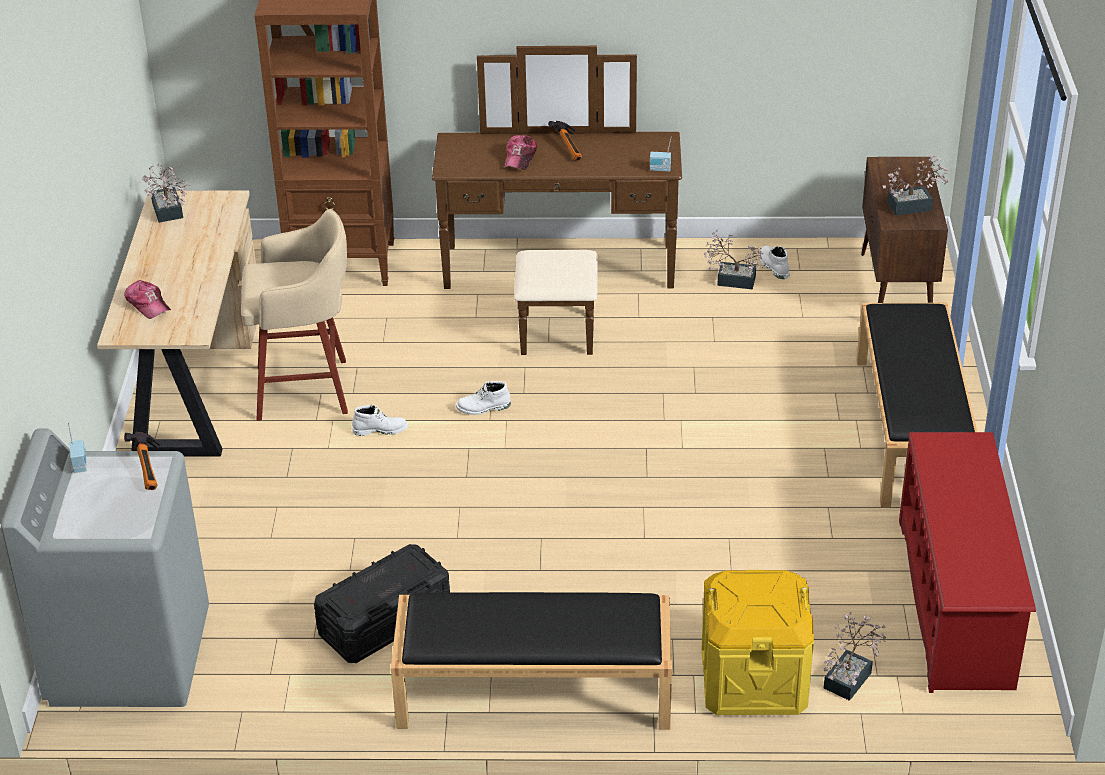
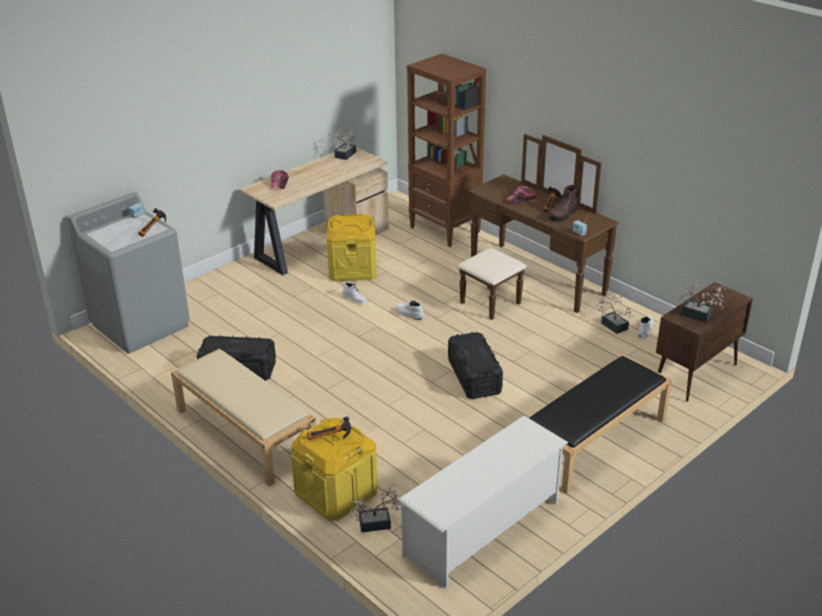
camera: 45 degrees right, 5 degrees down
beige stool [241,209,348,421] -> yellow storage box [327,214,377,281]
black bench [391,592,672,730] -> beige bench [171,349,316,487]
red shoe rack [899,432,1036,693] -> white shoe rack [398,416,568,588]
none -> hammer [307,417,351,440]
none -> black storage box [448,332,503,399]
none -> brown boot [549,185,577,222]

